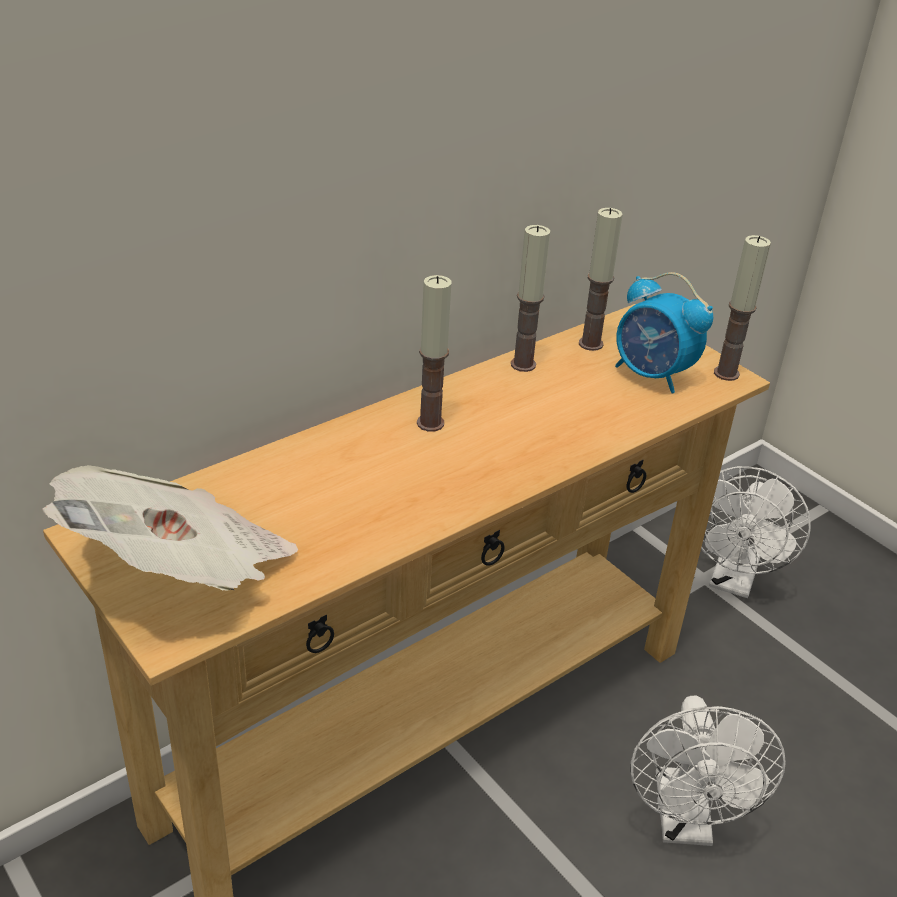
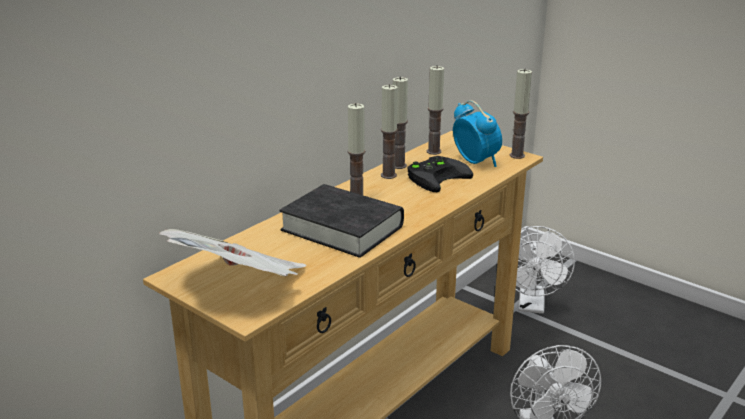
camera: 10 degrees left, 10 degrees down
alarm clock [615,272,713,393] -> alarm clock turned 150 degrees counterclockwise [453,100,502,167]
none -> black book [279,184,404,258]
none -> candle [381,84,398,179]
none -> black game controller [407,156,473,192]

